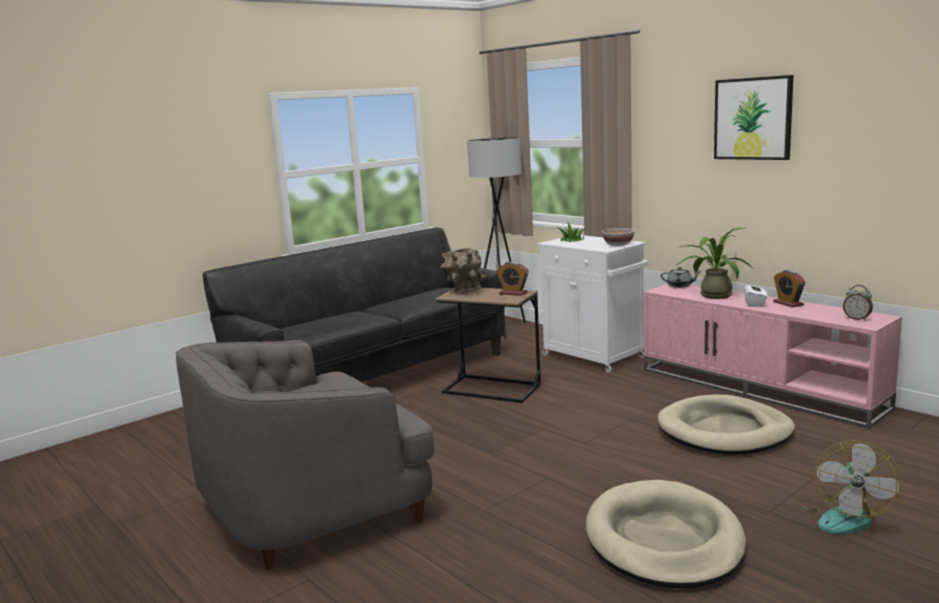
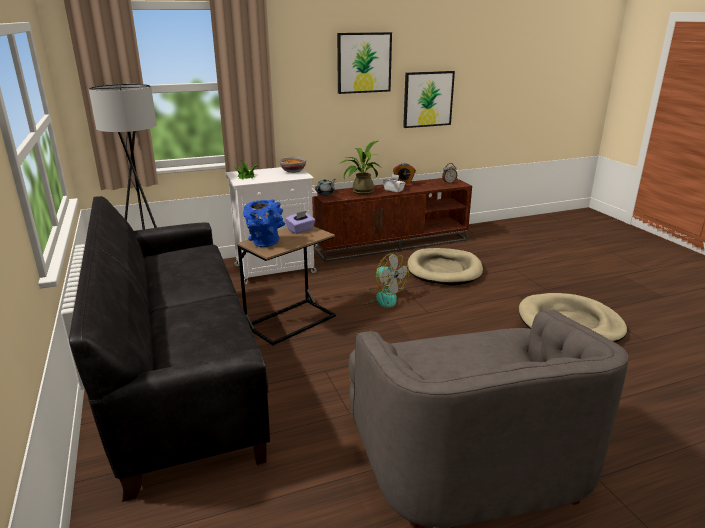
camera: 70 degrees left, 10 degrees up
brown vase [440,248,487,294] -> blue vase [243,199,285,247]
alarm clock [496,261,529,296] -> purple tissue box [285,211,315,234]
pink tv stand [644,284,902,429] -> brown tv stand [312,178,472,262]
fan [798,440,902,534] -> fan moved to [358,253,409,308]
none -> picture [403,71,455,128]

